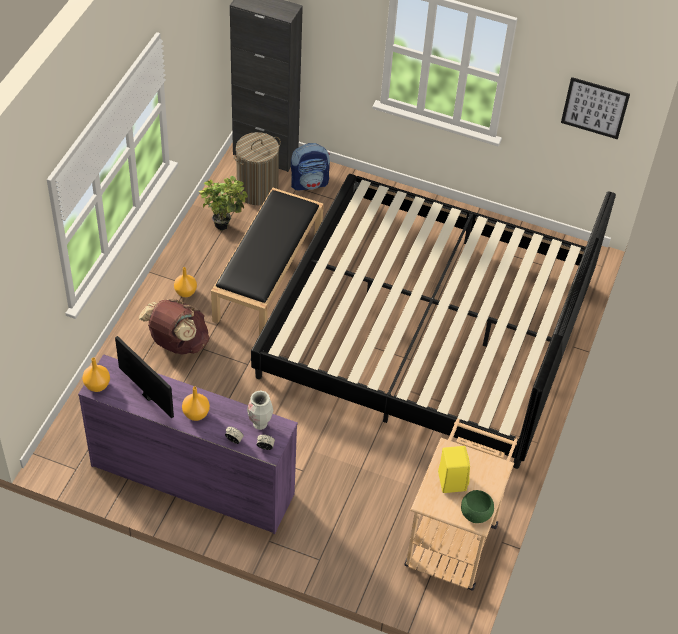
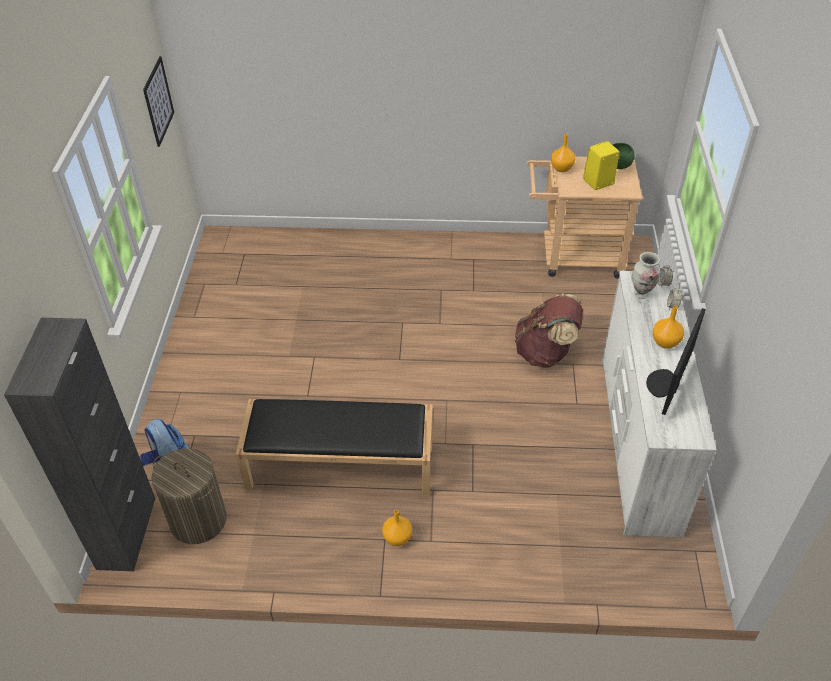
camera: 105 degrees left, 5 degrees down
purple dresser [78,354,298,534] -> white dresser [601,271,716,538]
orange vase [82,357,110,392] -> orange vase moved to [551,134,576,172]
brown backpack [139,299,210,354] -> brown backpack moved to [515,293,583,368]
potted plant [199,176,248,231] -> none
bed [251,174,616,469] -> none

